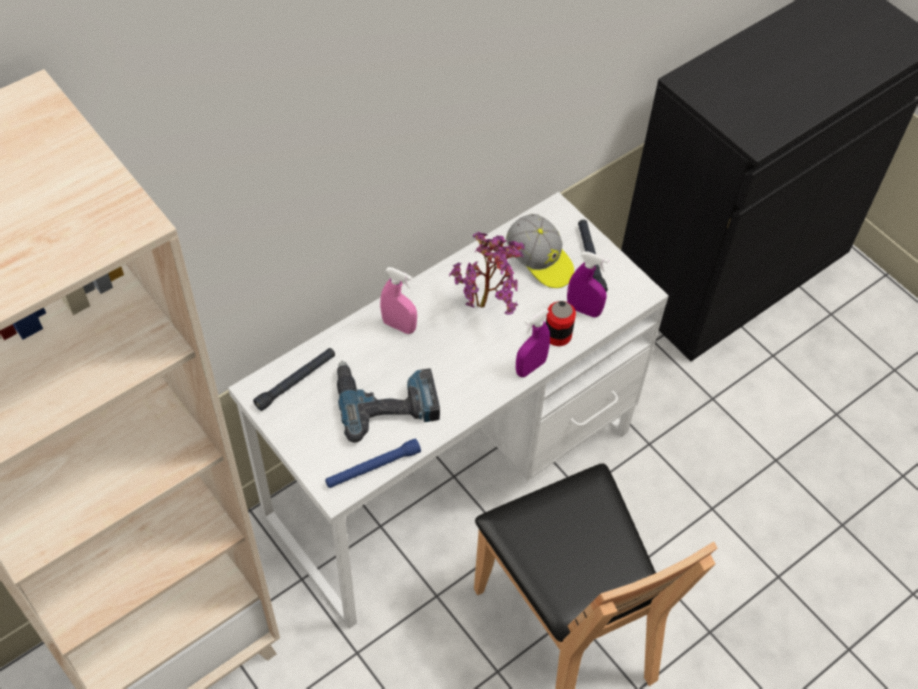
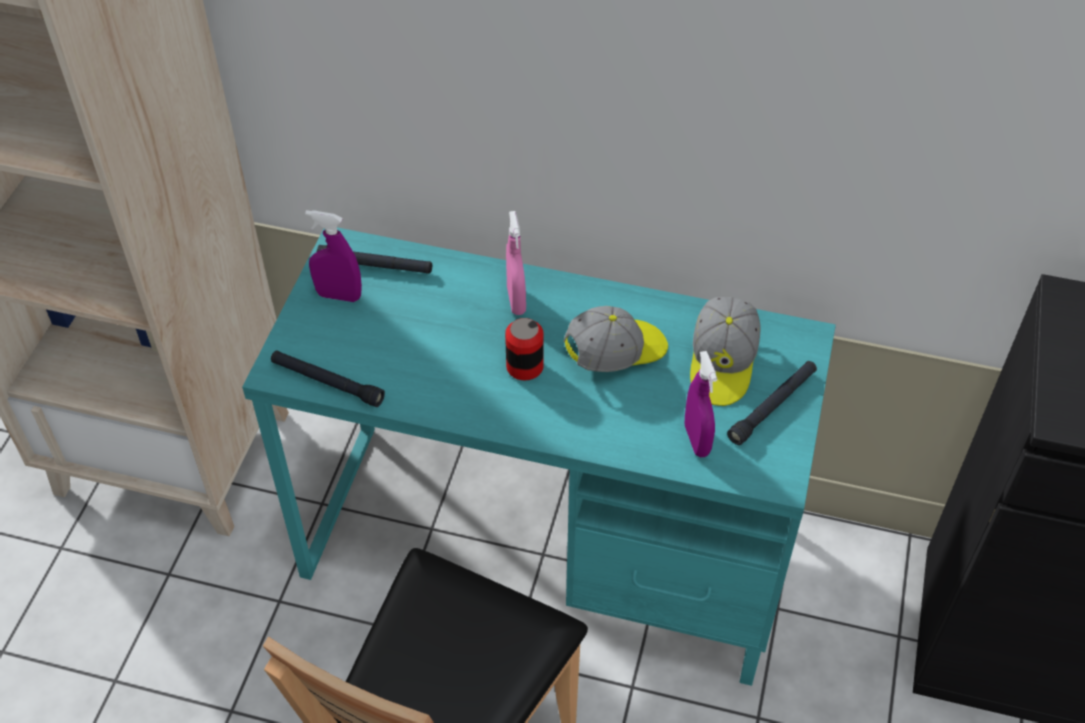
camera: 55 degrees right, 5 degrees down
white desk [228,192,669,629] -> turquoise desk [242,227,836,686]
blue flashlight [325,439,421,488] -> black flashlight [271,350,385,407]
power drill [337,360,440,443] -> none
potted plant [449,231,525,315] -> cap [564,306,668,372]
purple spray bottle [516,308,550,377] -> purple spray bottle moved to [305,210,362,302]
can [546,301,576,346] -> can moved to [505,318,544,380]

